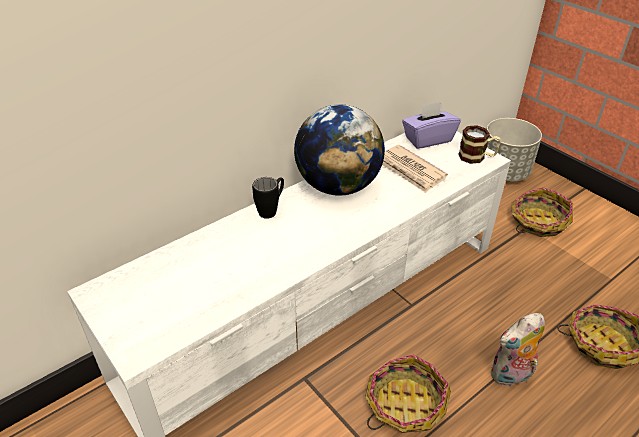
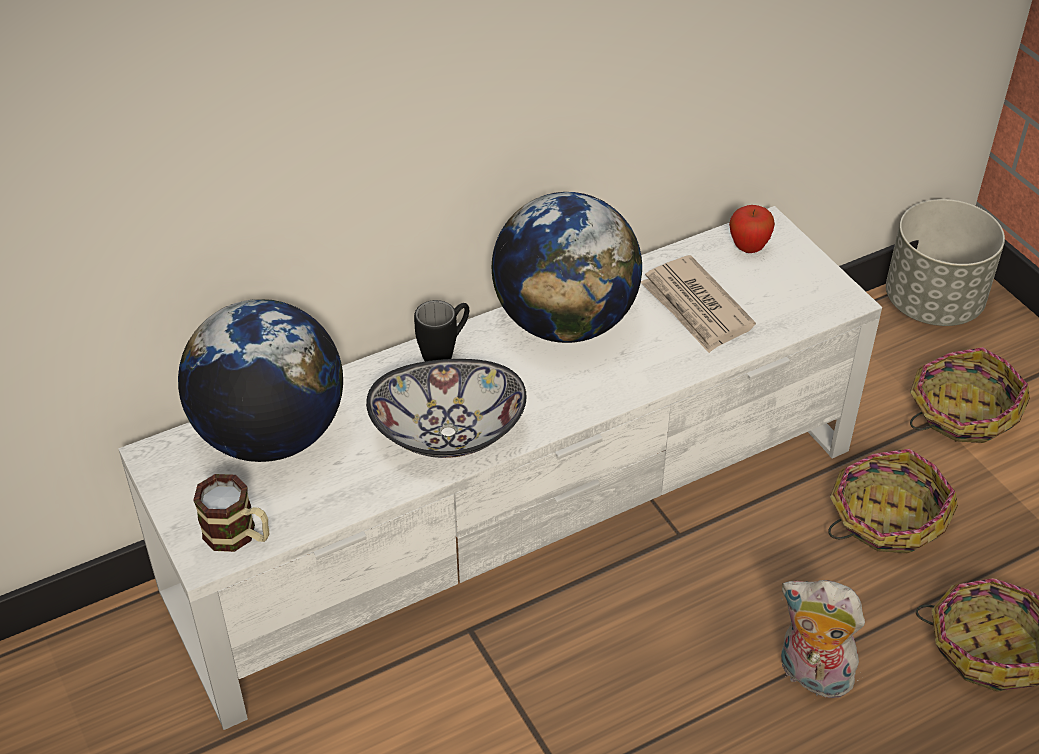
camera: 10 degrees right, 5 degrees up
basket [365,354,451,433] -> basket moved to [828,449,958,553]
purple tissue box [402,101,461,149] -> apple [729,205,775,253]
mug [458,125,501,164] -> mug moved to [193,474,270,552]
plush toy [491,313,545,387] -> plush toy turned 45 degrees clockwise [781,580,865,700]
none -> globe [178,299,343,462]
none -> bowl [366,359,527,458]

